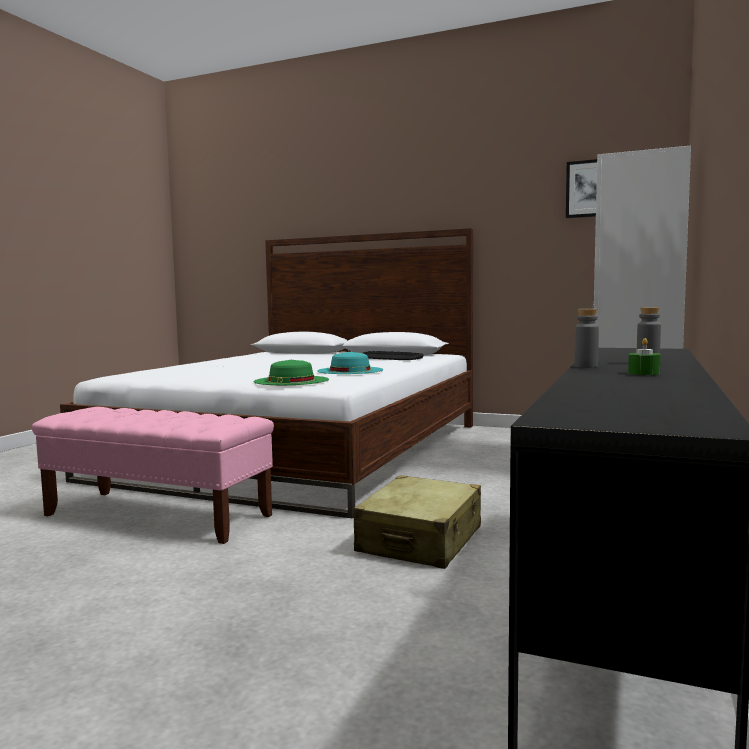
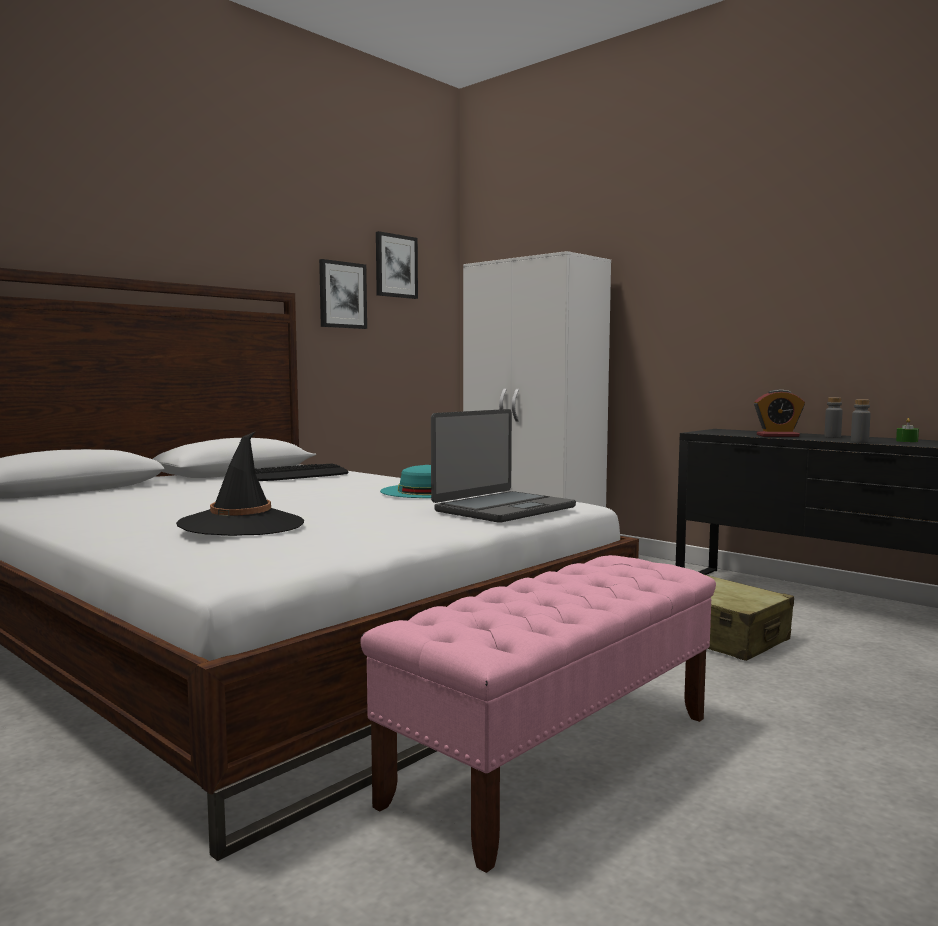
camera: 70 degrees left, 0 degrees up
green hat [254,360,329,385] -> laptop [431,409,576,523]
none -> black hat [176,431,304,536]
none -> picture [319,259,367,329]
none -> alarm clock [754,390,805,437]

